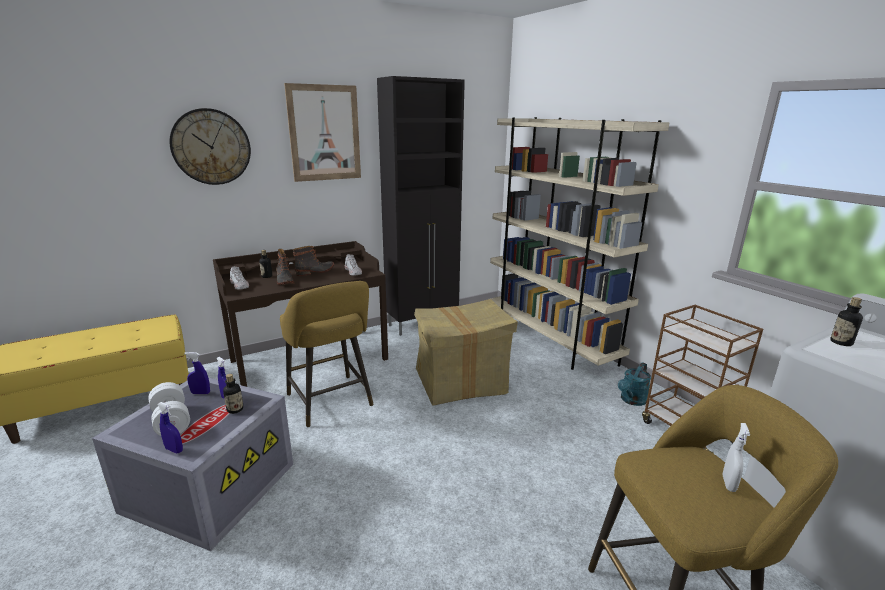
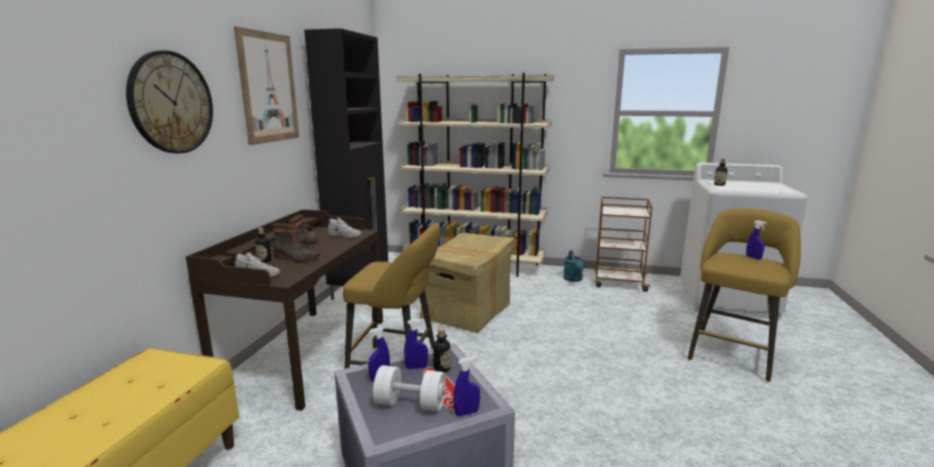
camera: 45 degrees left, 5 degrees down
white spray bottle [722,423,750,492] -> blue spray bottle [746,220,767,260]

